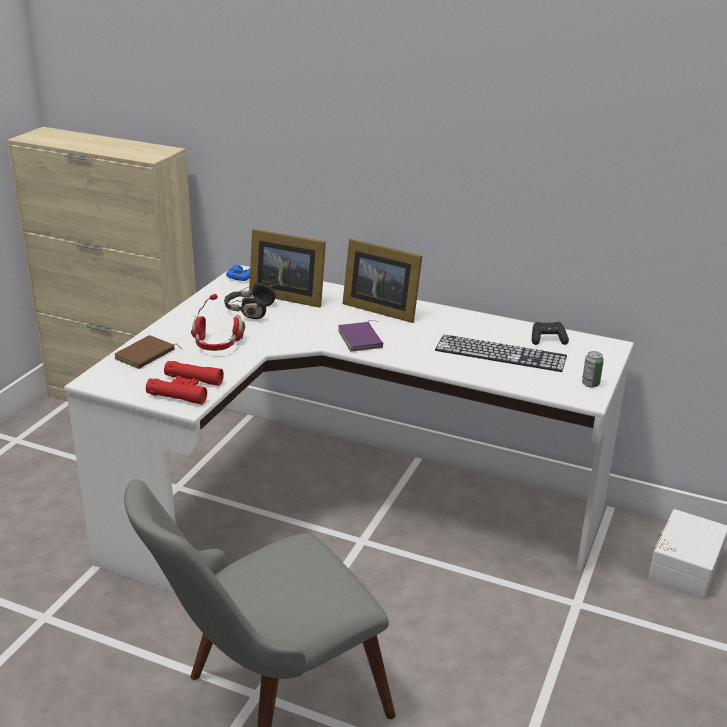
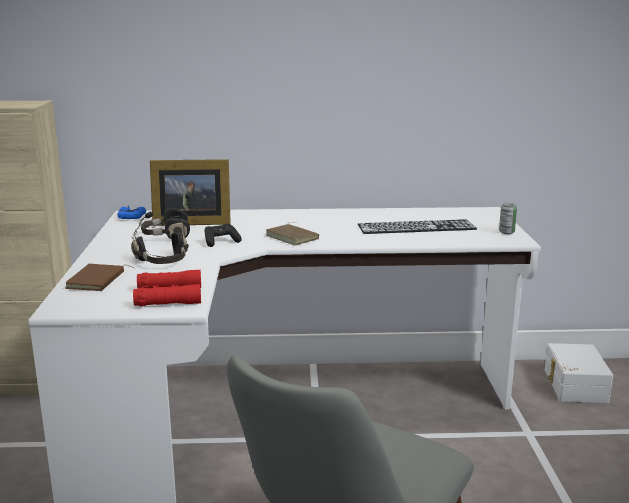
camera: 25 degrees left, 10 degrees down
red headphones [191,294,245,351] -> black headphones [131,212,189,264]
purple book [338,320,383,352] -> brown book [266,222,319,245]
picture frame [342,239,422,323] -> none
black game controller [532,322,569,345] -> black game controller moved to [204,224,242,247]

